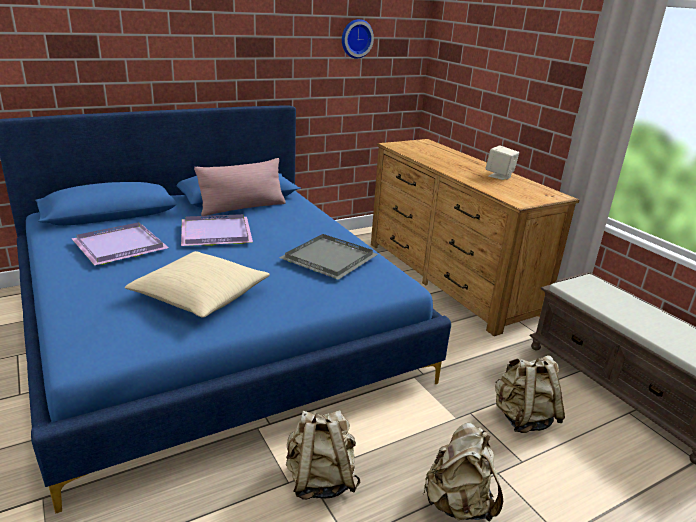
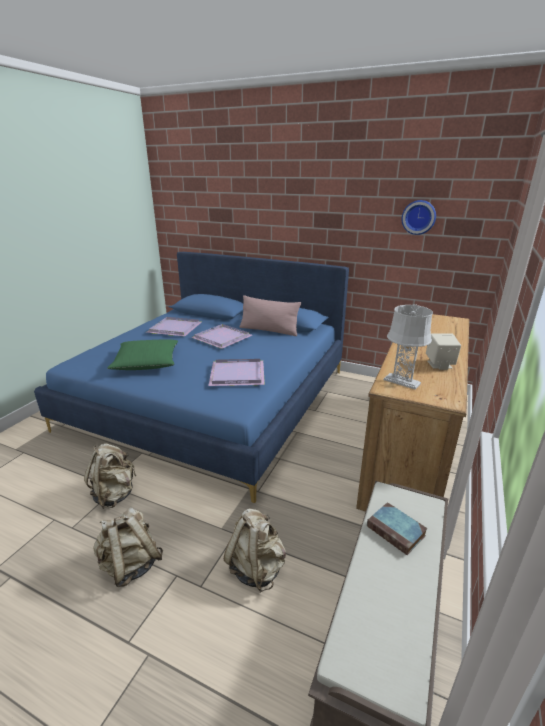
camera: 55 degrees right, 0 degrees up
beige pillow [125,251,270,318] -> green pillow [107,339,178,370]
grey tray [279,234,378,280] -> purple tray [208,359,265,386]
none -> book [367,502,428,555]
none -> grey table lamp [384,304,433,390]

